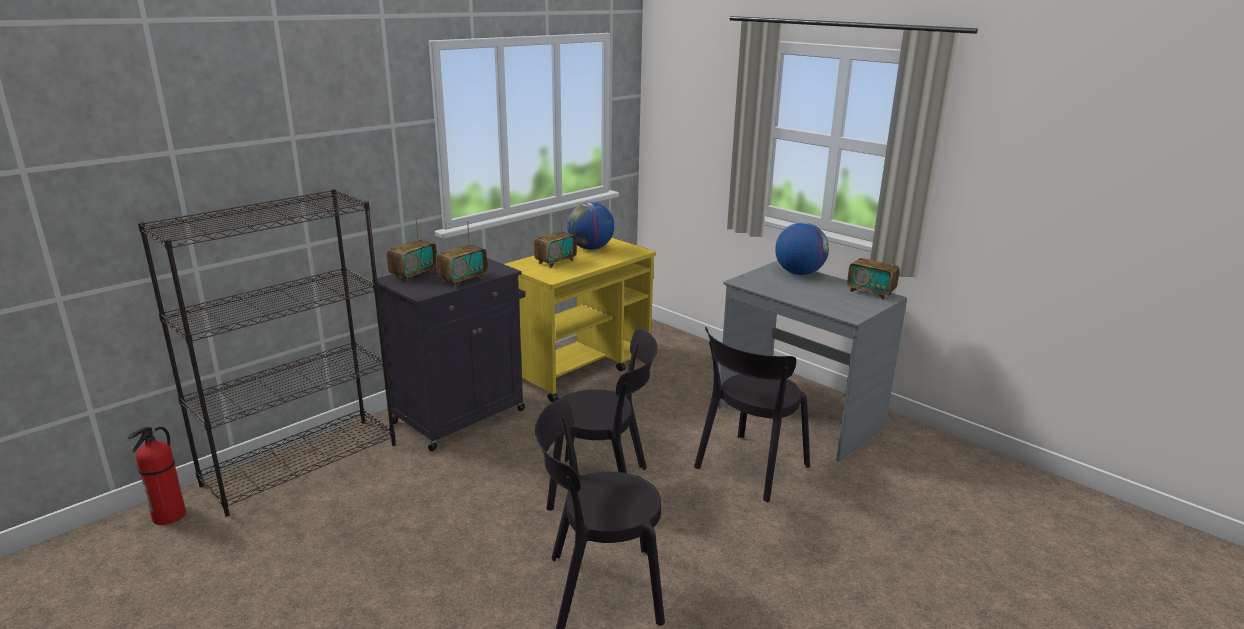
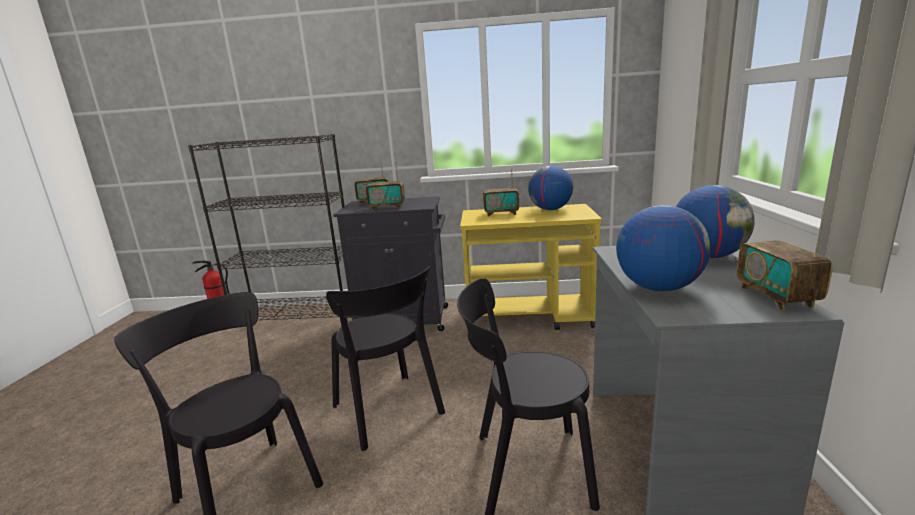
camera: 50 degrees right, 5 degrees down
none -> globe [616,205,710,291]

